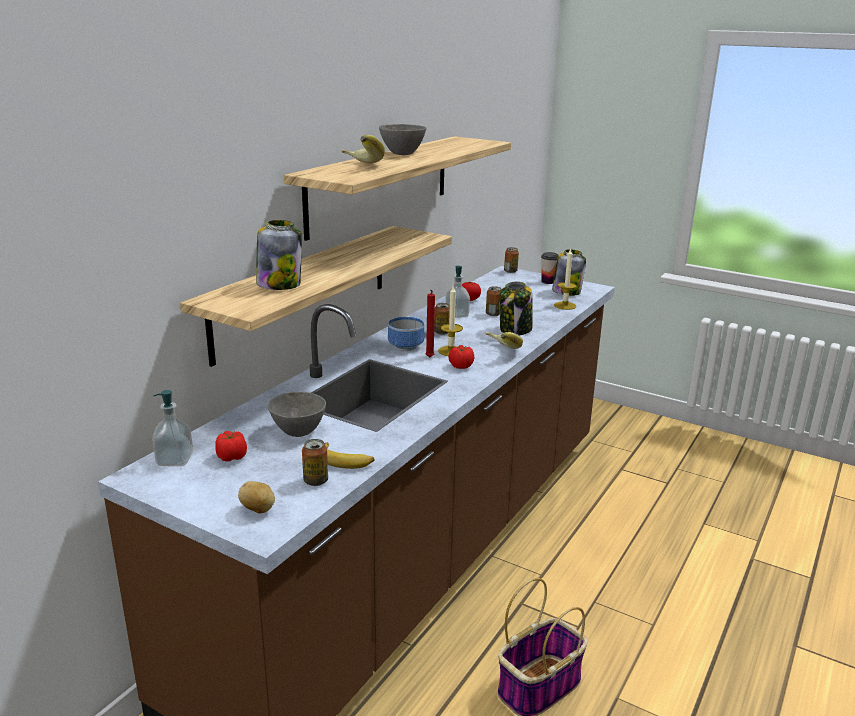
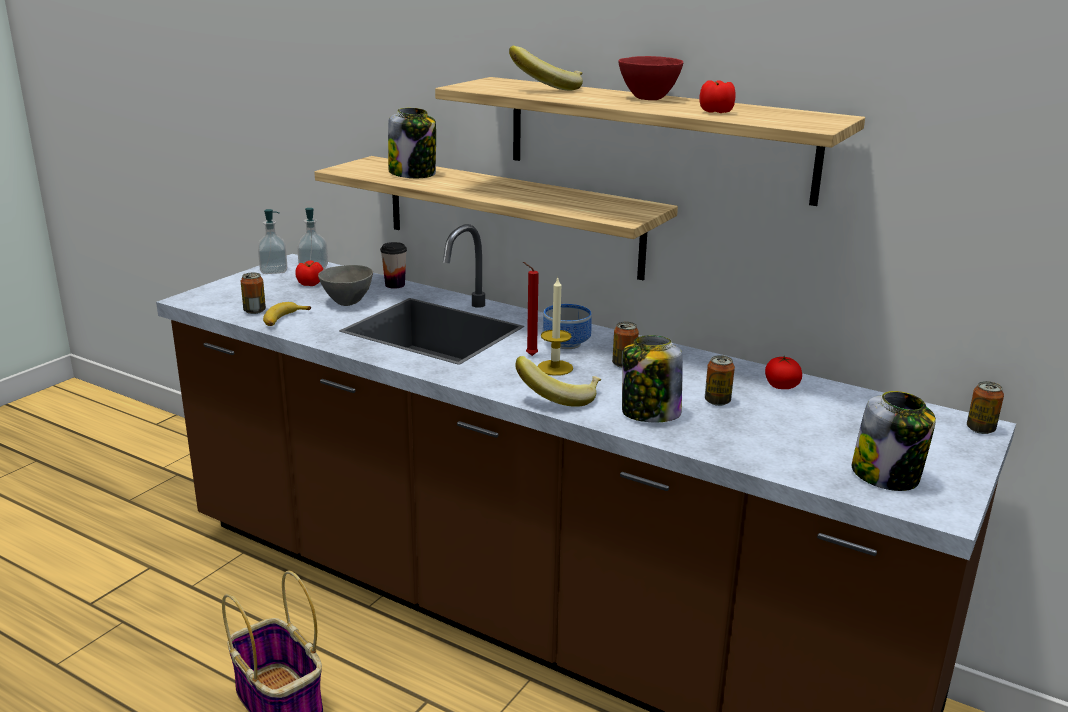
camera: 90 degrees right, 0 degrees up
potato [238,481,275,513] -> none
grey bowl [379,124,427,155] -> red bowl [618,56,683,100]
soap dispenser [445,266,470,318] -> soap dispenser moved to [258,209,287,274]
tomato [448,345,474,369] -> tomato moved to [700,80,735,113]
cup [541,252,558,284] -> cup moved to [380,242,407,289]
candle [554,248,577,310] -> none

